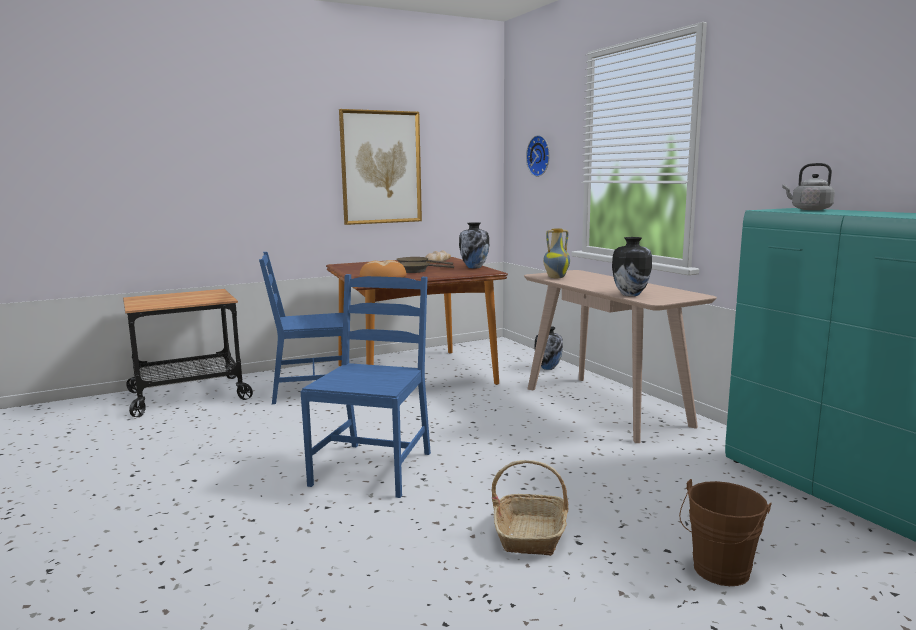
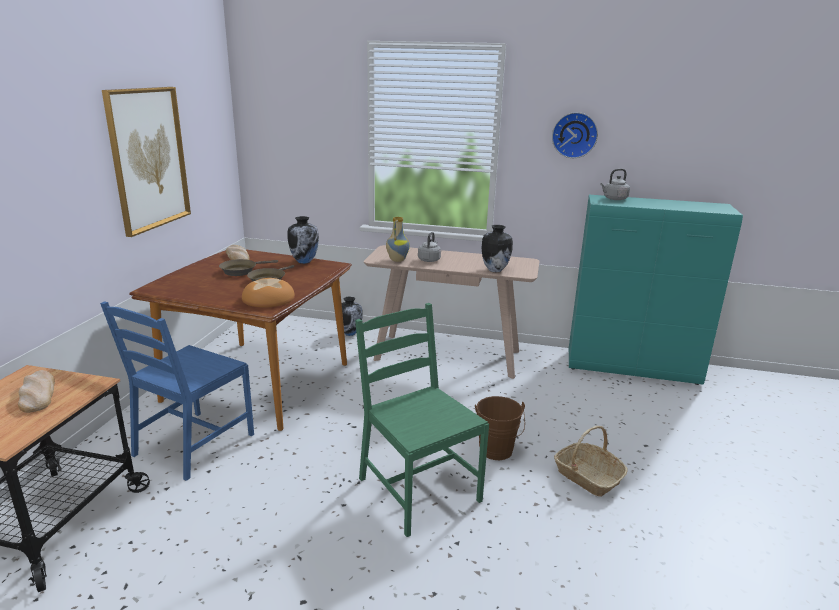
camera: 50 degrees left, 10 degrees up
blue chair [301,274,431,498] -> green chair [355,303,489,537]
wall clock [526,135,550,177] -> wall clock moved to [552,112,598,158]
brown bucket [679,479,772,586] -> brown bucket moved to [475,396,525,460]
none -> bread [18,370,55,413]
none -> grey kettle [418,232,441,262]

